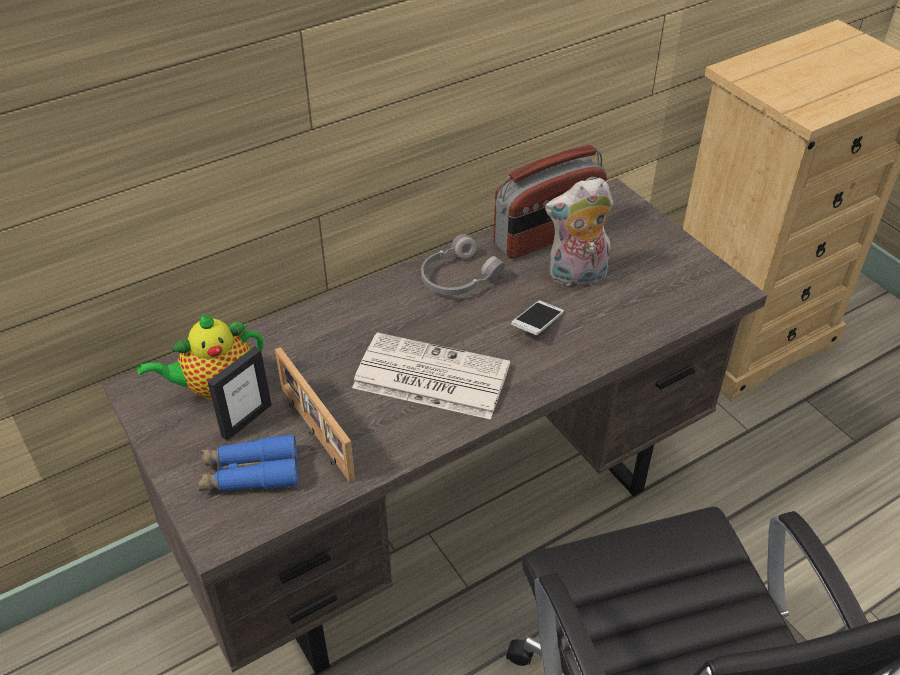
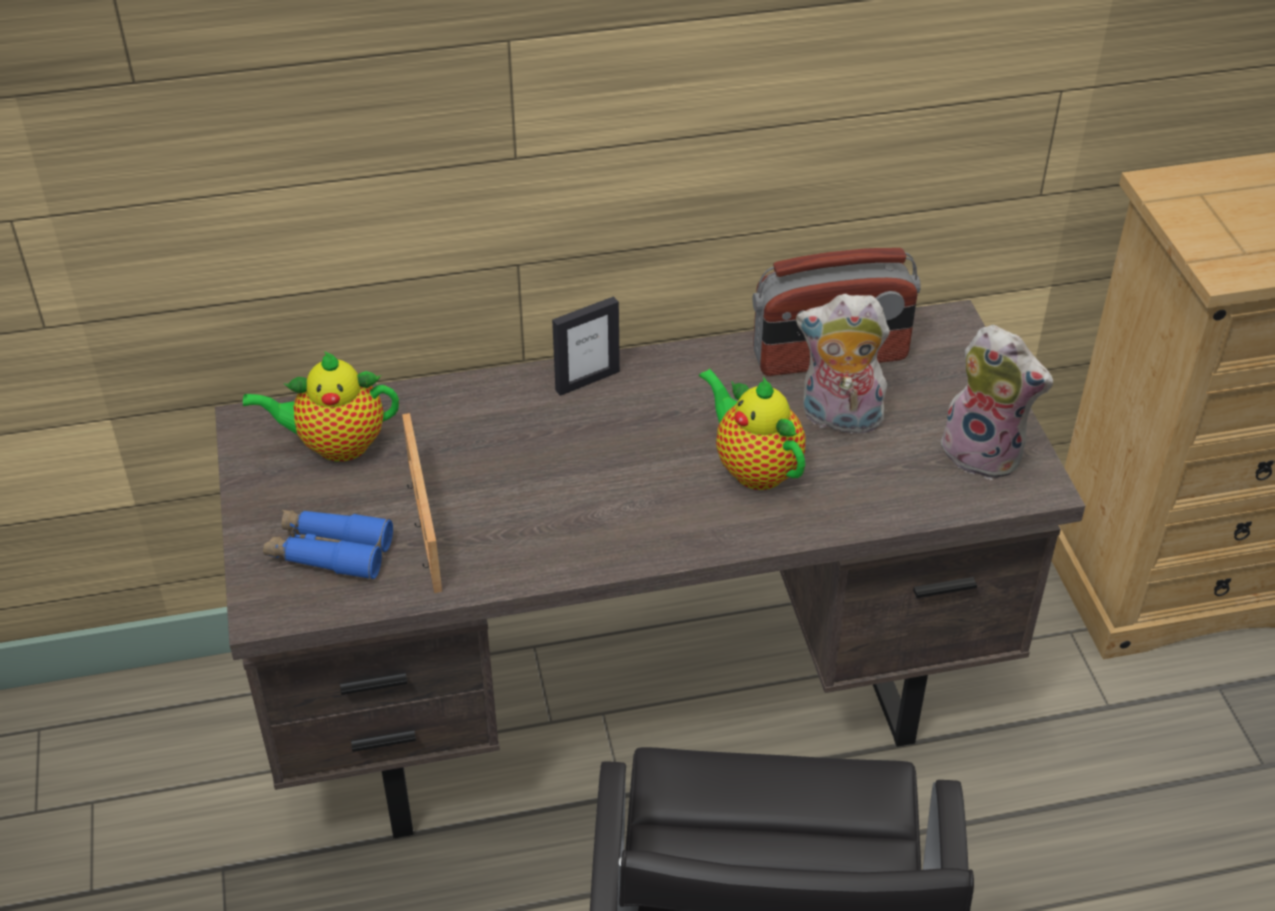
camera: 20 degrees right, 0 degrees up
picture frame [208,347,272,441] -> picture frame moved to [552,296,620,396]
newspaper [352,332,510,420] -> none
grey headphones [421,234,505,295] -> none
phone [511,300,564,335] -> teapot [699,369,806,490]
none -> plush toy [937,325,1053,480]

